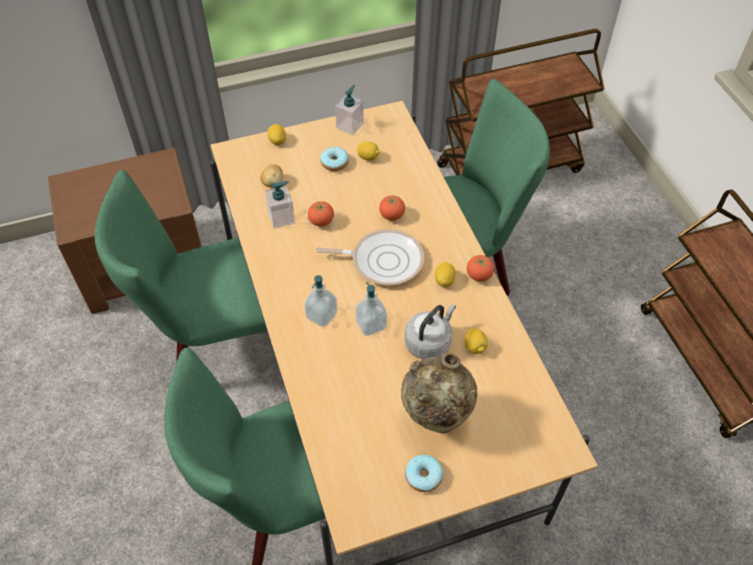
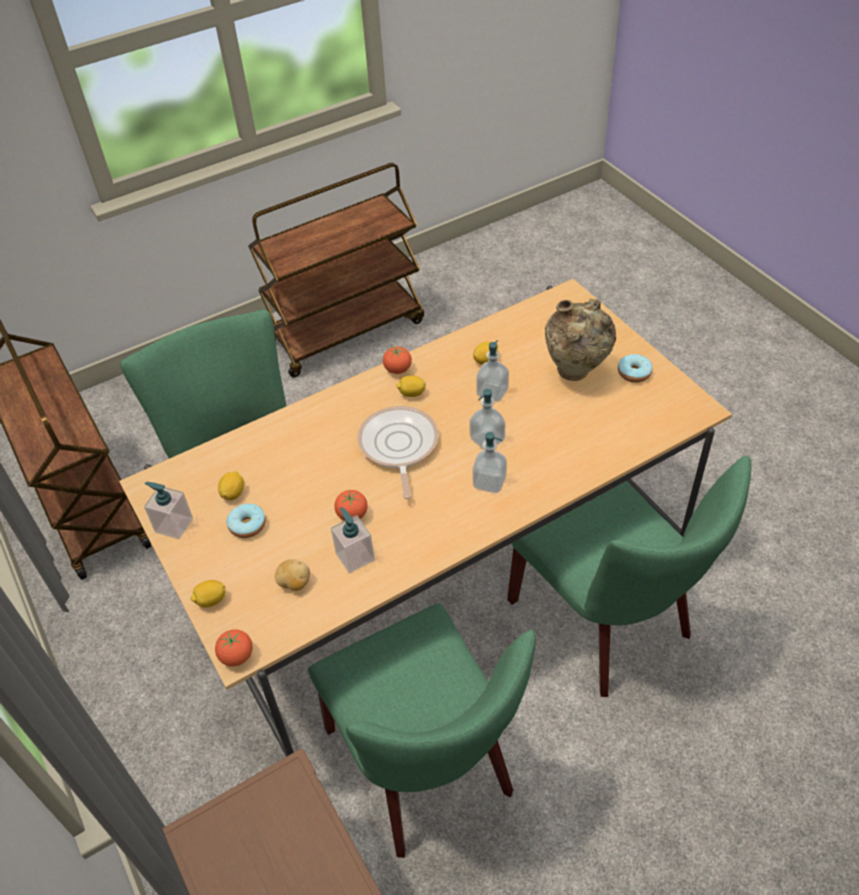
camera: 100 degrees left, 5 degrees down
tomato [379,196,405,221] -> tomato moved to [215,629,253,666]
grey kettle [404,304,456,360] -> soap dispenser [476,340,509,402]

